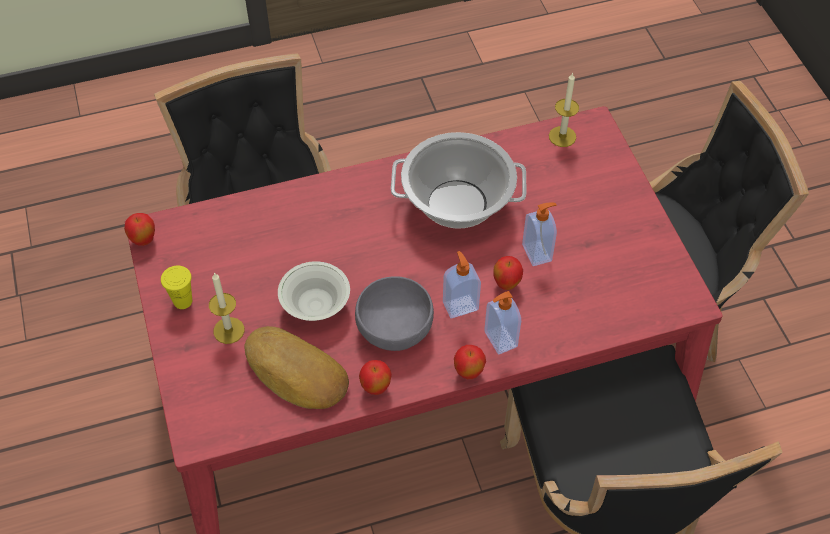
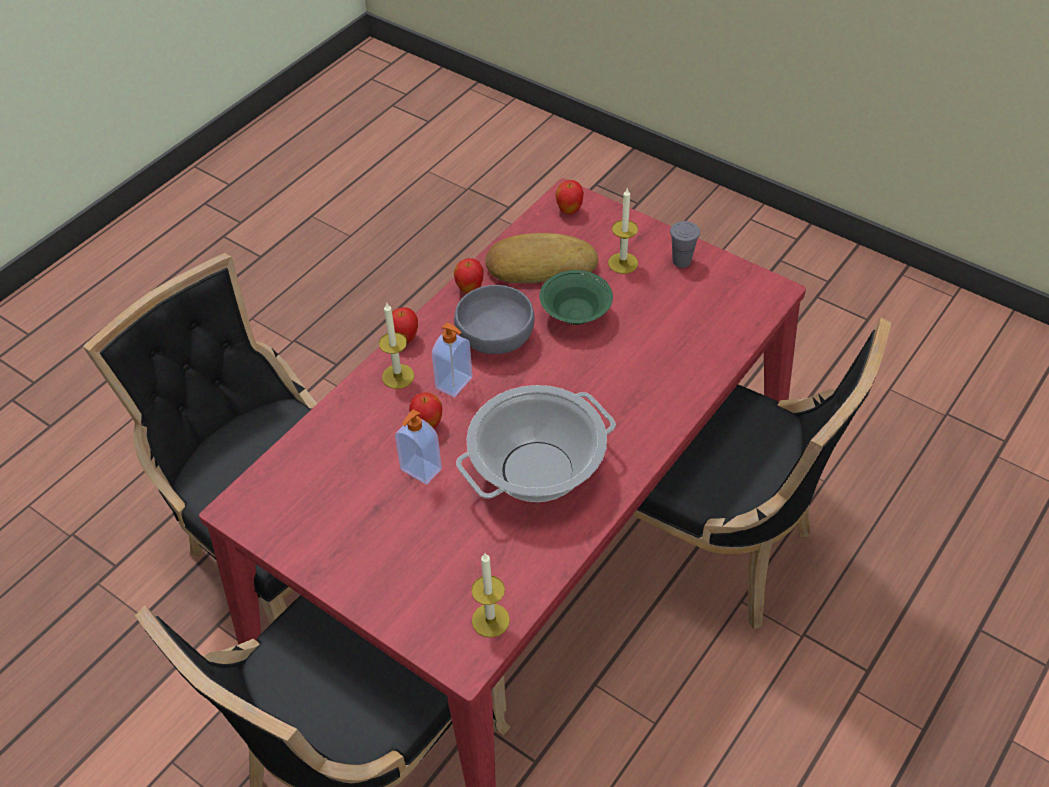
camera: 145 degrees right, 5 degrees down
apple [124,213,155,246] -> apple moved to [556,180,584,215]
yellow cup [161,266,192,309] -> grey cup [670,221,700,268]
white bowl [278,261,350,321] -> green bowl [540,270,613,325]
soap dispenser [484,291,521,355] -> candle [379,302,414,389]

